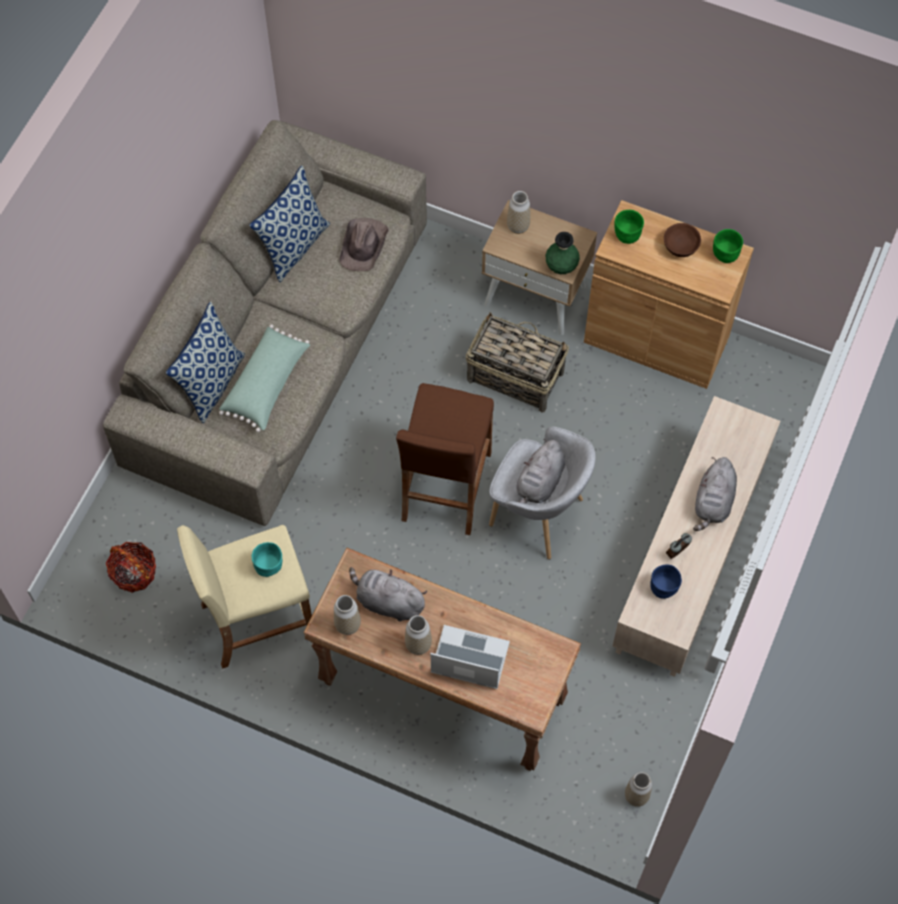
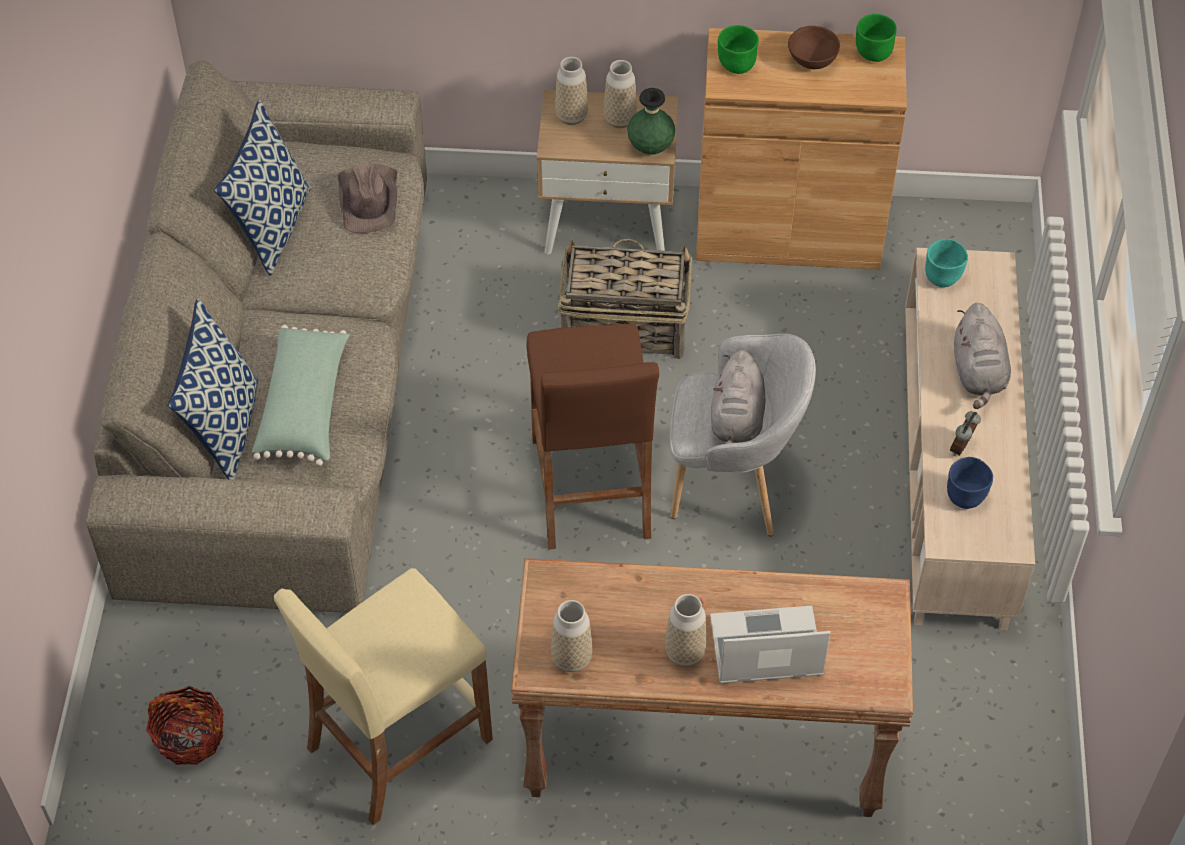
camera: 20 degrees left, 10 degrees down
turquoise bowl [252,542,282,577] -> turquoise bowl moved to [925,239,968,287]
grey plush toy [349,567,427,622] -> none
vase [625,772,652,807] -> vase moved to [604,60,637,128]

